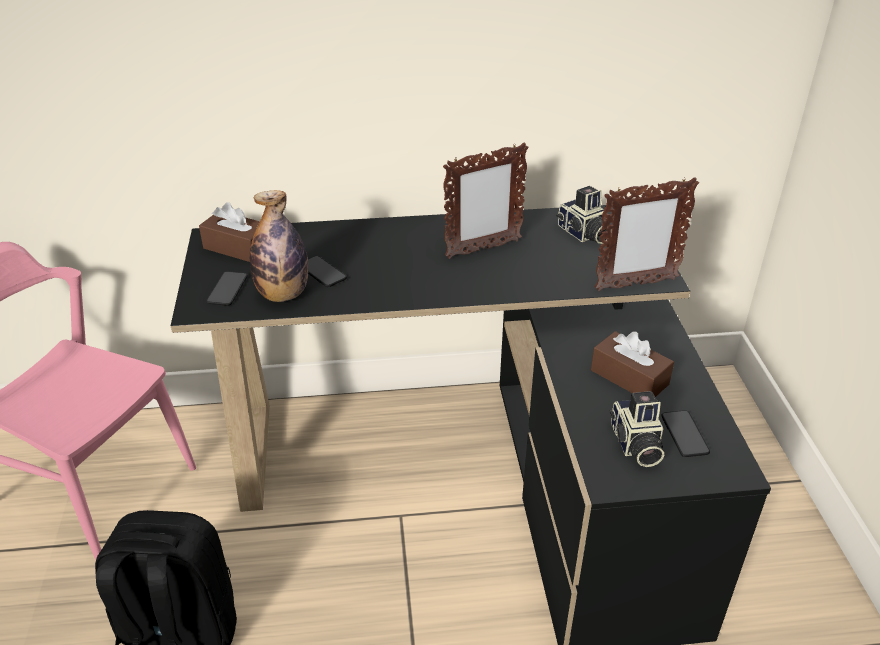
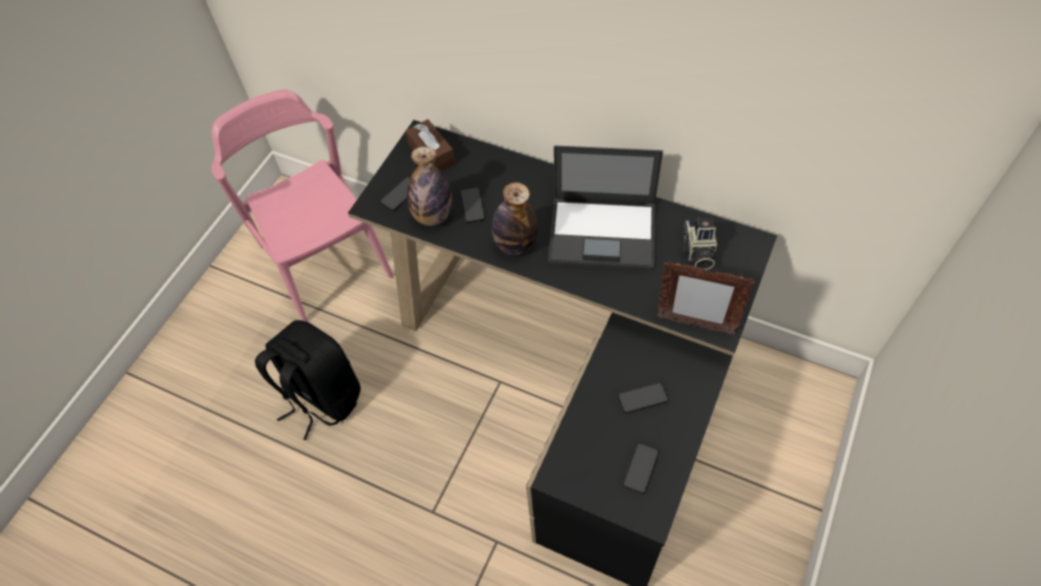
camera: 35 degrees right, 20 degrees up
picture frame [443,143,529,259] -> laptop [548,145,663,270]
brown tissue box [591,331,674,397] -> phone [618,382,668,413]
camera [609,391,664,467] -> none
none -> bottle [492,182,538,255]

